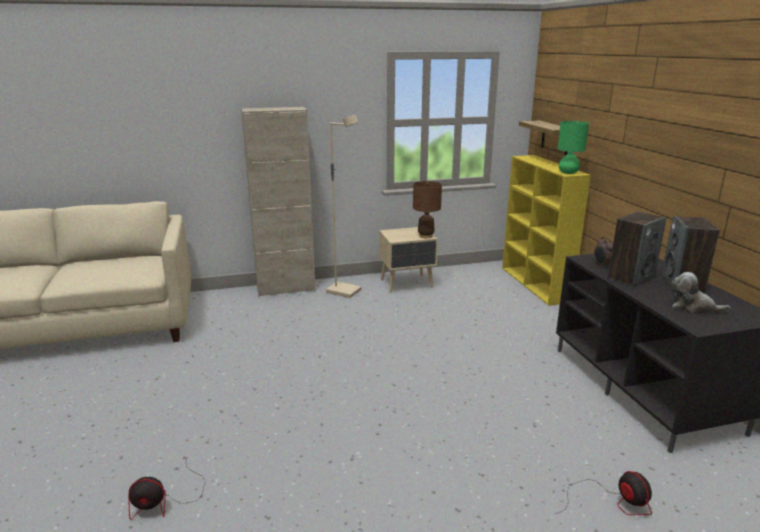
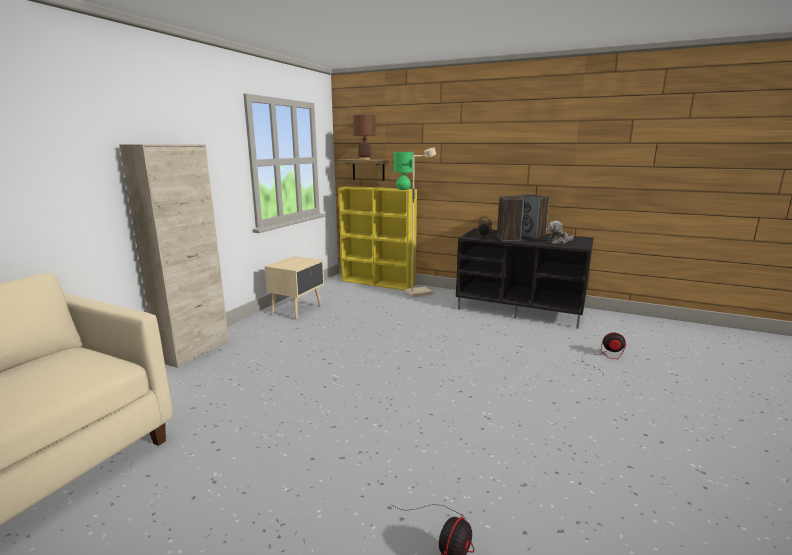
camera: 50 degrees left, 5 degrees down
beige floor lamp [326,115,361,298] -> beige floor lamp moved to [405,147,436,297]
brown table lamp [413,181,442,238] -> brown table lamp moved to [353,113,375,160]

